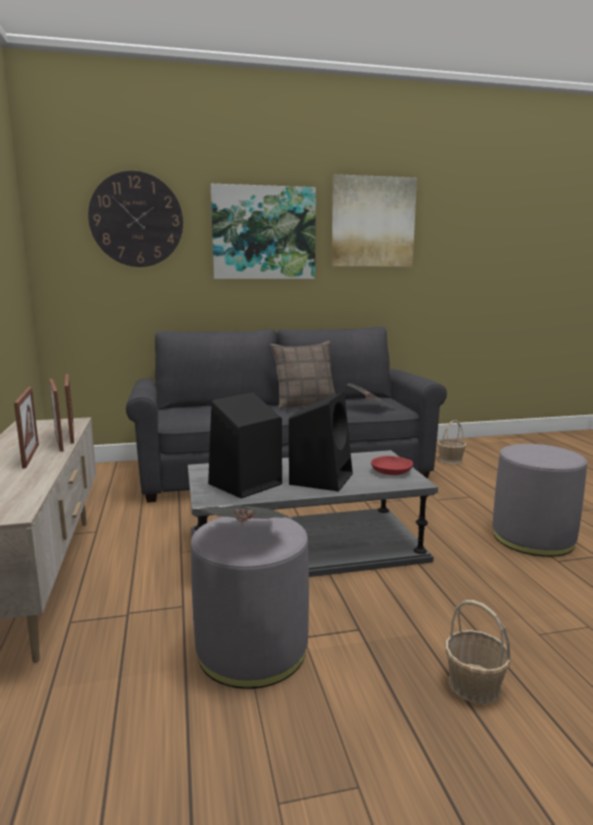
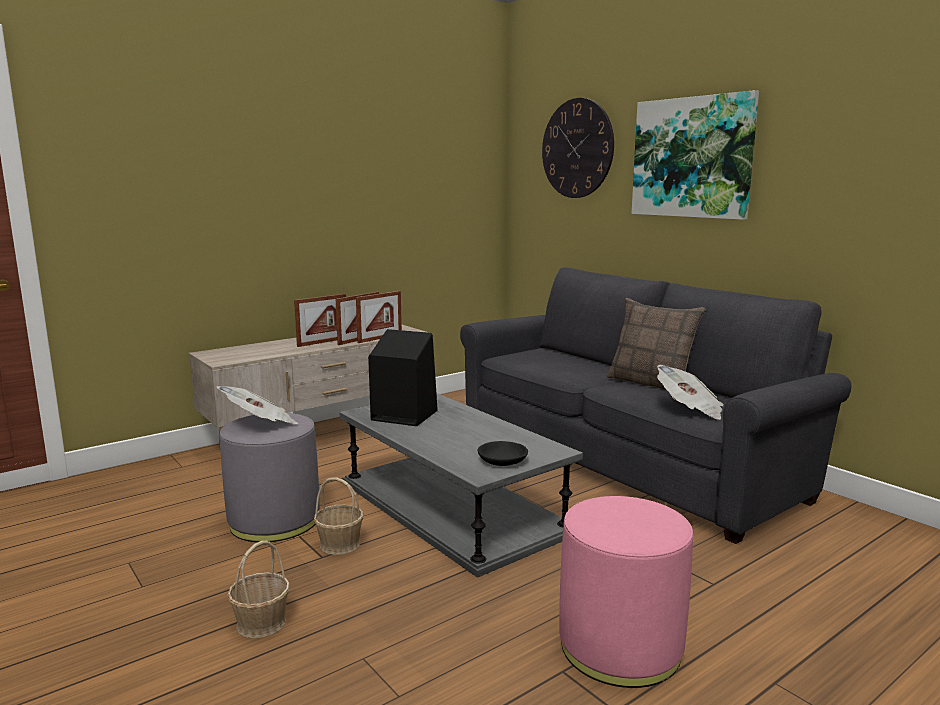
camera: 65 degrees right, 0 degrees up
black speaker [289,392,353,491] -> none
picture [331,174,417,267] -> none
red bowl [371,456,413,475] -> black bowl [478,441,528,466]
basket [437,420,466,464] -> basket moved to [314,477,364,555]
grey ottoman [493,444,587,557] -> pink ottoman [559,496,693,688]

